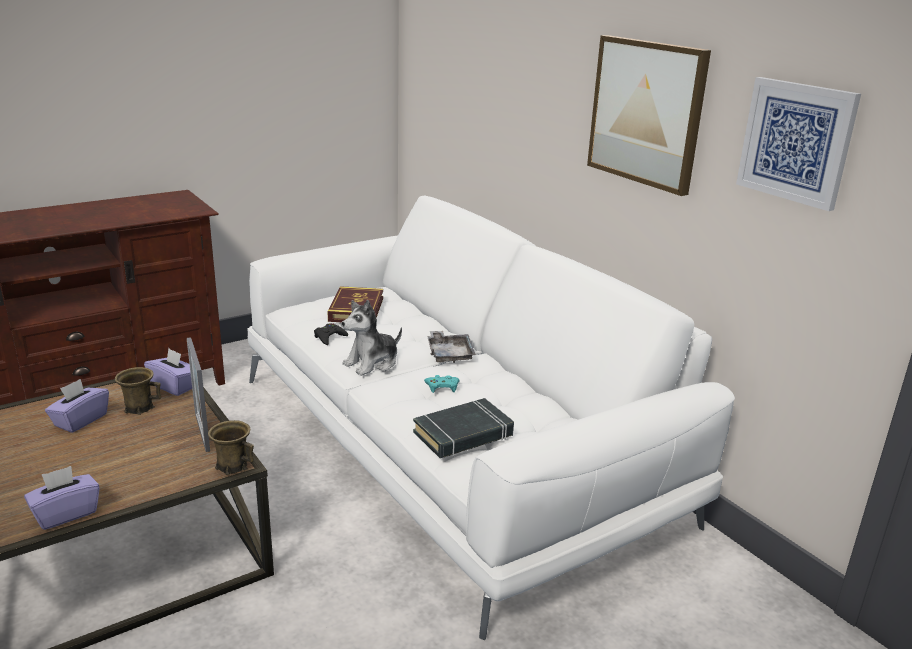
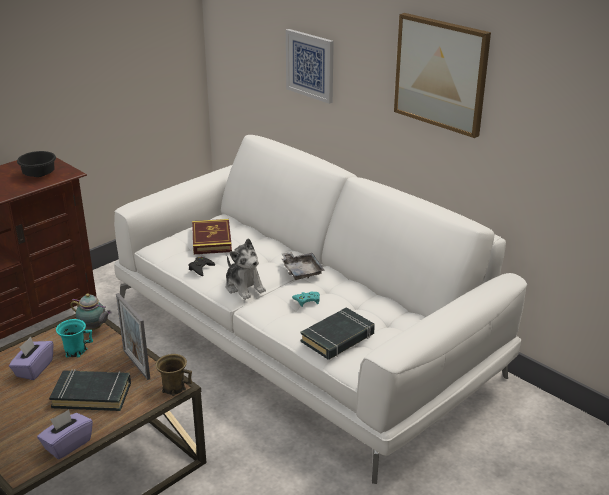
camera: 10 degrees left, 5 degrees up
brown mug [115,367,161,415] -> turquoise mug [56,319,93,357]
purple tissue box [144,348,192,396] -> teapot [70,293,112,330]
plush toy [342,300,402,376] -> plush toy turned 75 degrees counterclockwise [226,238,266,300]
picture [736,77,861,211] -> picture moved to [286,29,334,104]
none -> black bowl [17,151,56,177]
none -> black book [49,369,131,411]

